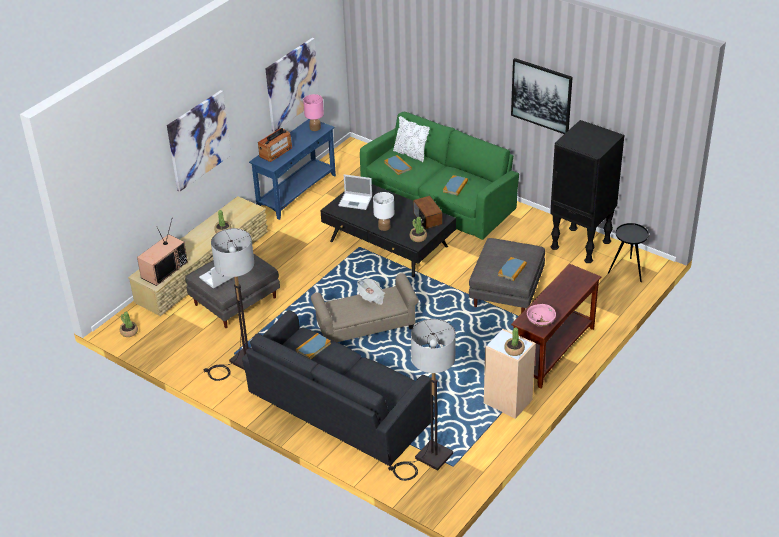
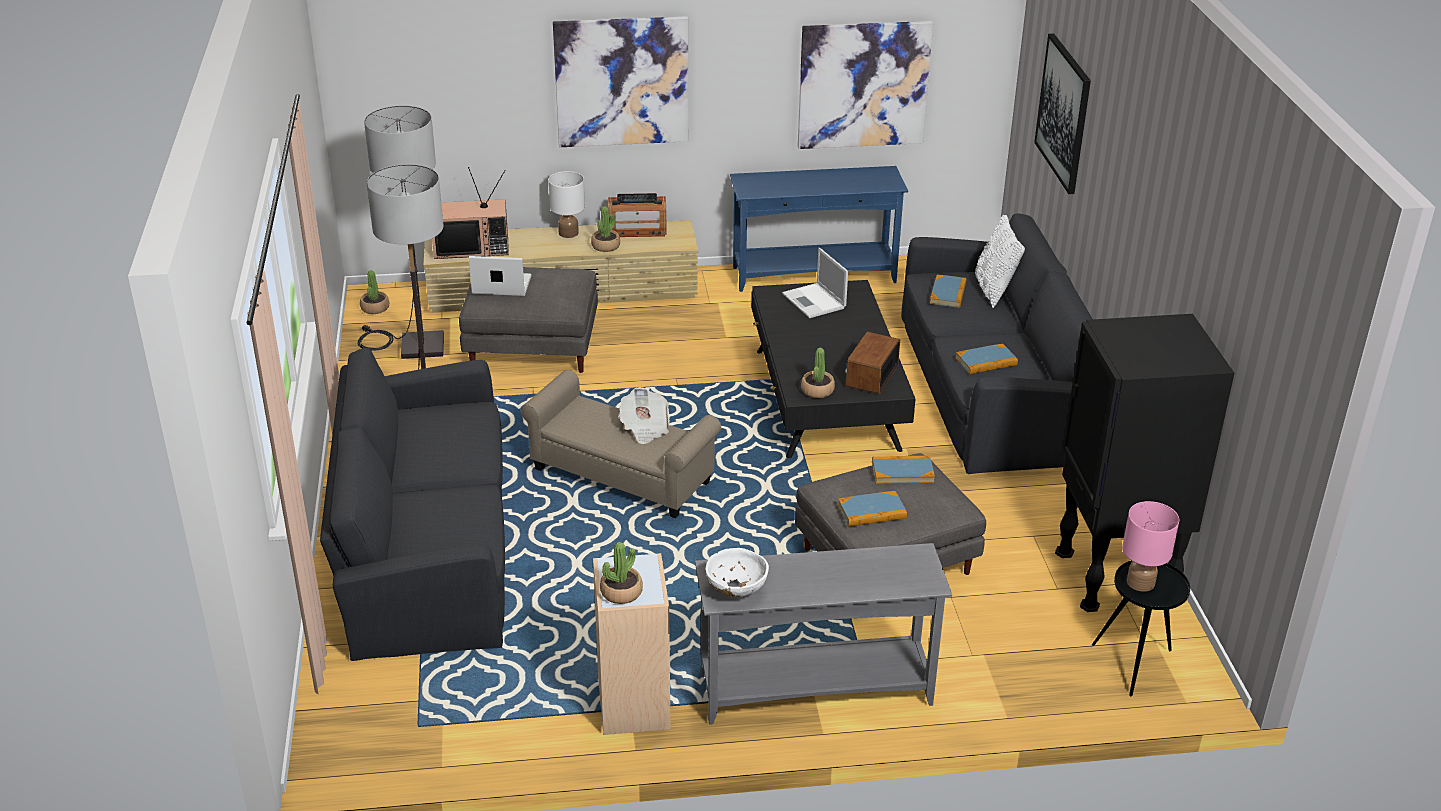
camera: 45 degrees right, 5 degrees down
radio [258,128,292,162] -> radio moved to [608,193,667,237]
book [296,333,331,359] -> book moved to [872,456,935,484]
pink table lamp [303,94,324,131] -> pink table lamp moved to [1122,501,1179,592]
green sofa [360,112,519,240] -> grey sofa [901,214,1093,474]
white table lamp [373,192,394,231] -> white table lamp moved to [549,171,585,238]
floor lamp [388,319,456,481] -> floor lamp moved to [357,106,444,359]
picture [511,58,573,134] -> picture moved to [1034,33,1091,194]
brown console table [511,264,601,388] -> grey console table [695,543,952,725]
pink bowl [527,304,556,327] -> white bowl [705,548,769,597]

